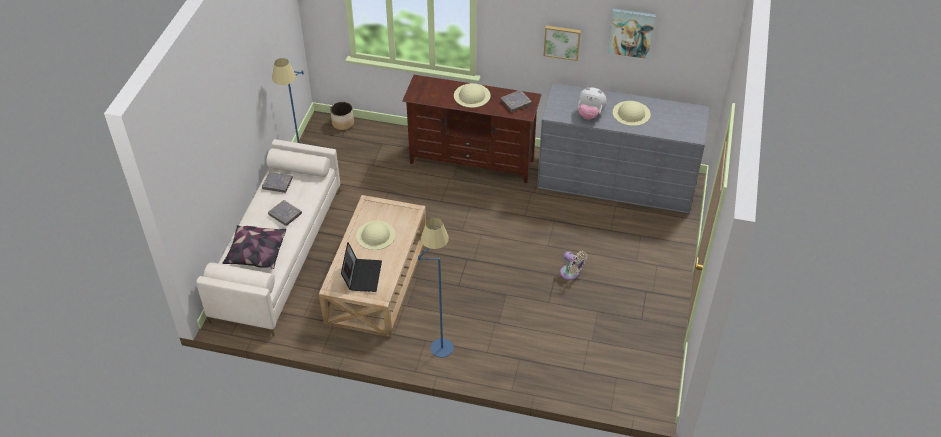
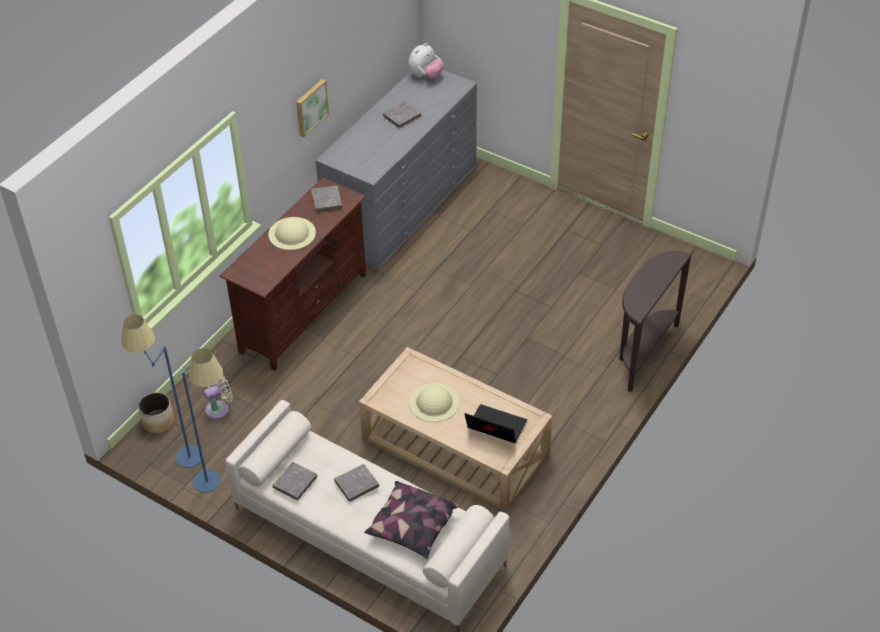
camera: 70 degrees left, 0 degrees up
blue floor lamp [418,218,454,358] -> blue floor lamp moved to [121,315,204,468]
beige fan [560,251,587,280] -> beige fan moved to [204,375,233,419]
plush toy [578,87,607,120] -> plush toy moved to [408,43,444,79]
picture [608,9,656,59] -> none
beige hat [613,101,651,126] -> grey book [383,101,421,128]
none -> brown console table [619,251,692,392]

